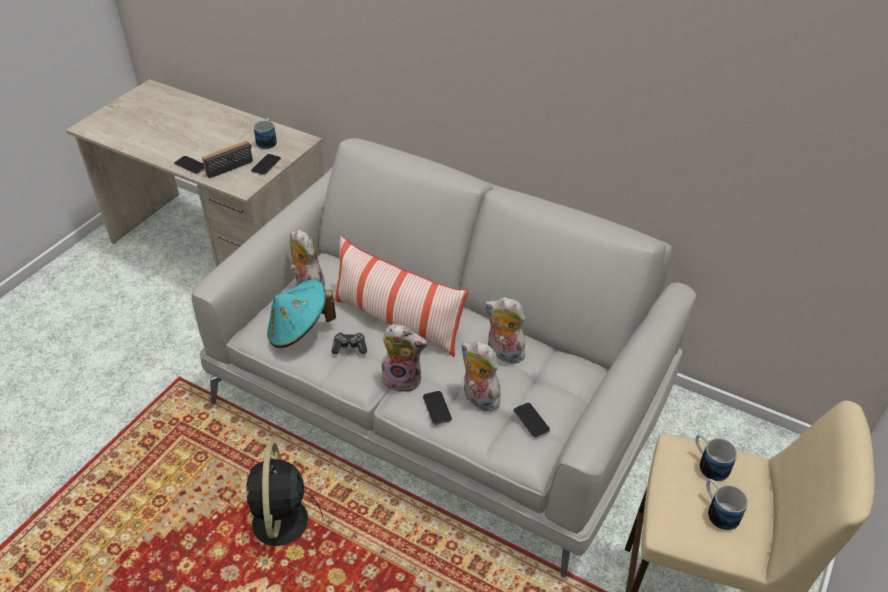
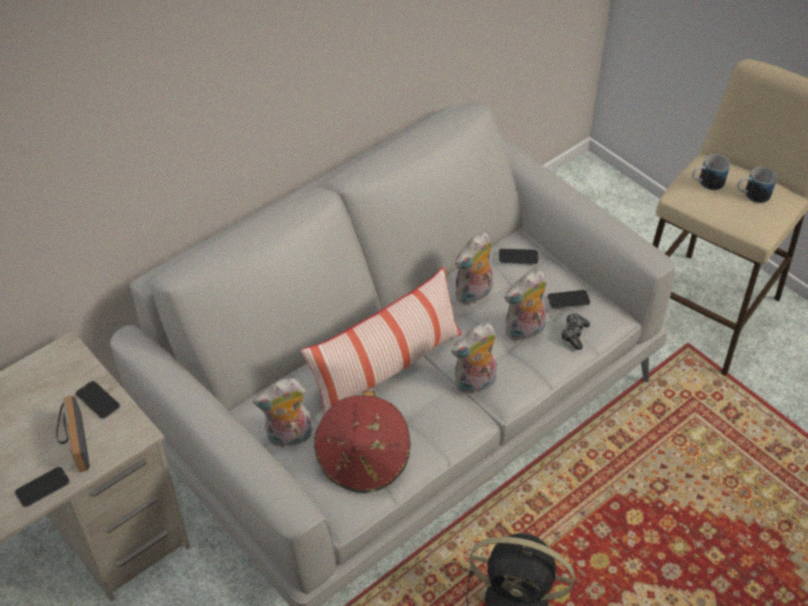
camera: 70 degrees left, 5 degrees up
mug [254,118,277,149] -> none
turquoise hat [267,280,336,348] -> red hat [314,390,411,493]
game controller [331,332,367,354] -> game controller moved to [561,313,590,350]
plush toy [381,324,428,393] -> plush toy turned 150 degrees counterclockwise [451,323,497,394]
phone [423,391,452,425] -> phone moved to [499,249,539,265]

